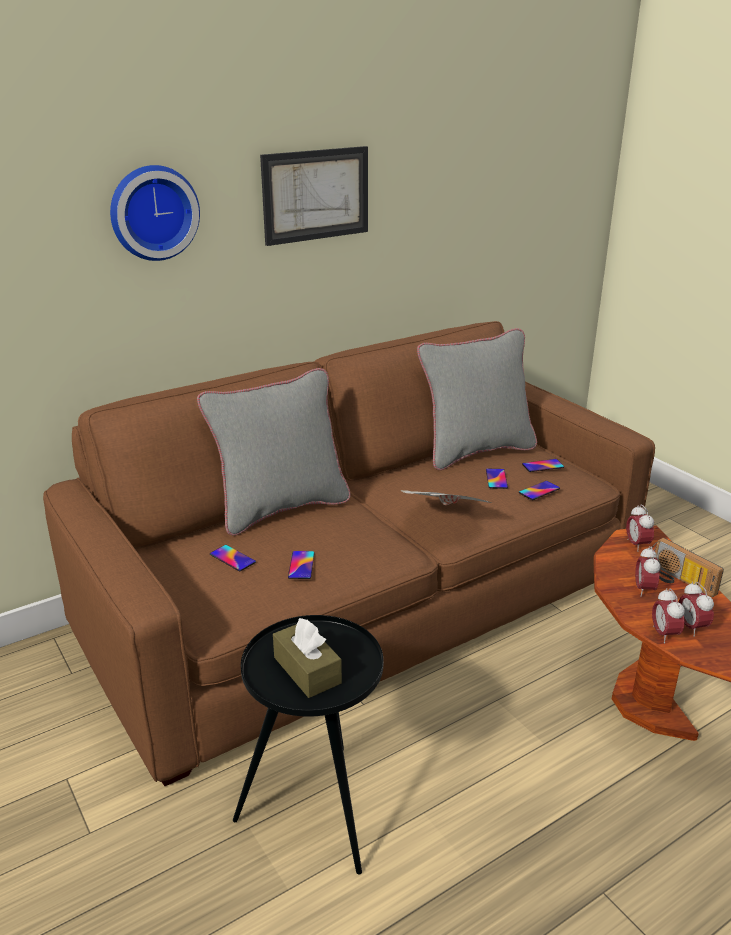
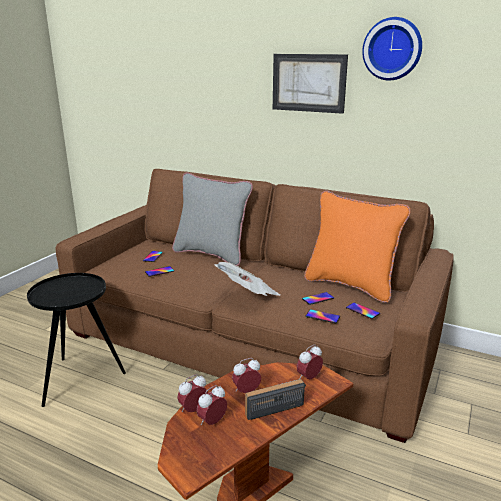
camera: 60 degrees right, 5 degrees down
wall clock [110,165,200,261] -> wall clock moved to [362,17,422,80]
brown tissue box [273,618,342,698] -> none
grey pillow [417,328,537,470] -> orange pillow [304,191,411,303]
radio [647,538,724,597] -> radio turned 45 degrees clockwise [245,379,306,420]

